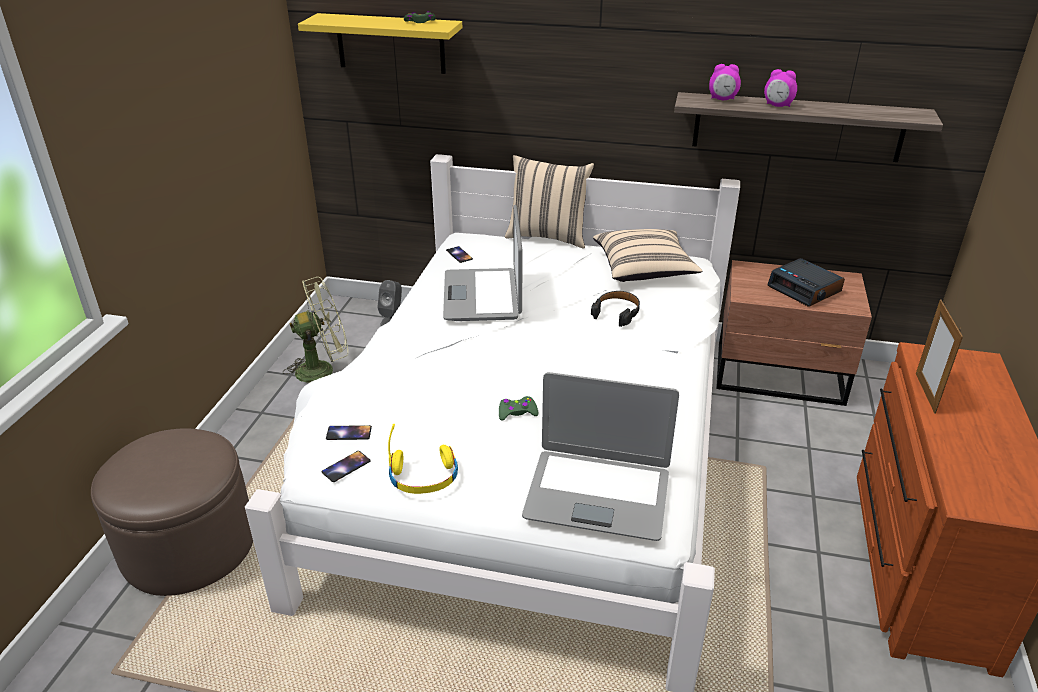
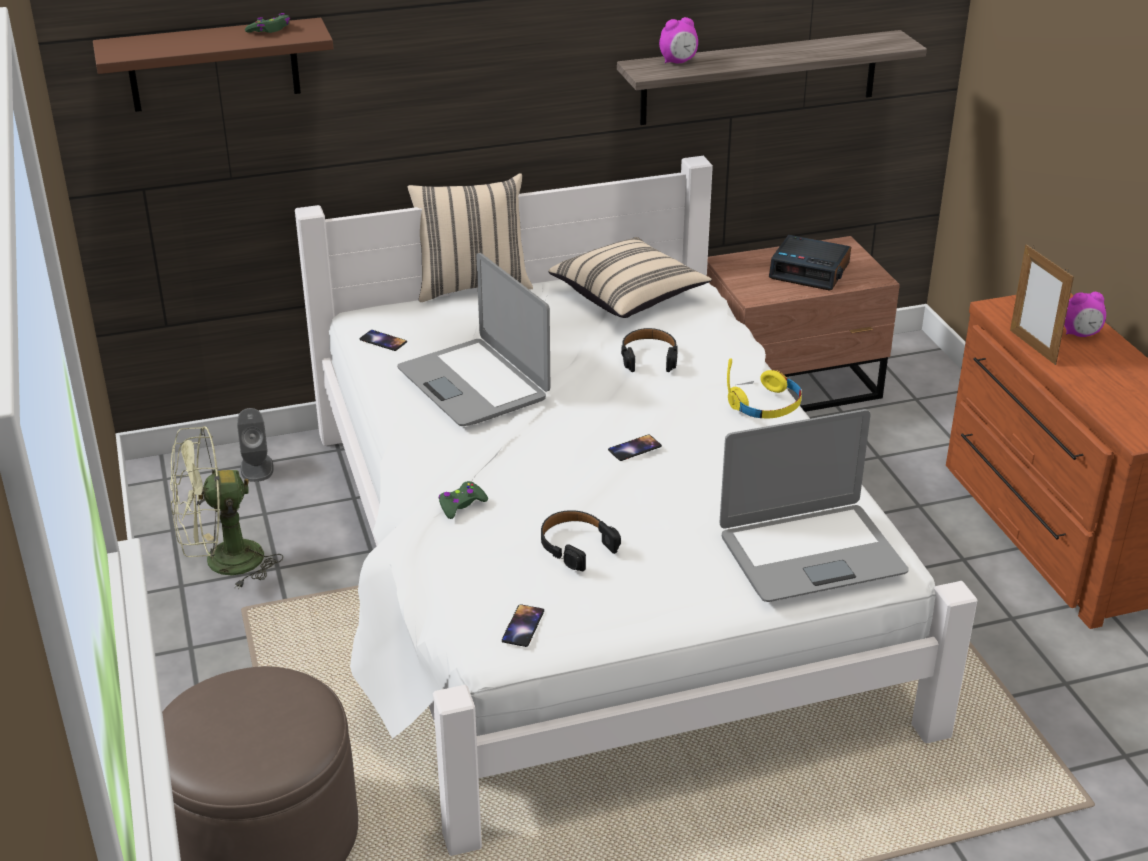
camera: 30 degrees left, 0 degrees up
green fan [283,277,348,383] -> green fan turned 150 degrees counterclockwise [170,426,283,589]
yellow shelf [298,13,462,74] -> brown shelf [93,18,334,112]
phone [326,425,372,440] -> phone moved to [608,434,662,461]
yellow headphones [388,424,458,494] -> yellow headphones moved to [727,358,802,419]
green game controller [499,396,538,421] -> green game controller moved to [439,481,488,519]
alarm clock [764,69,797,107] -> alarm clock moved to [1064,292,1106,337]
none -> black headphones [541,510,621,571]

